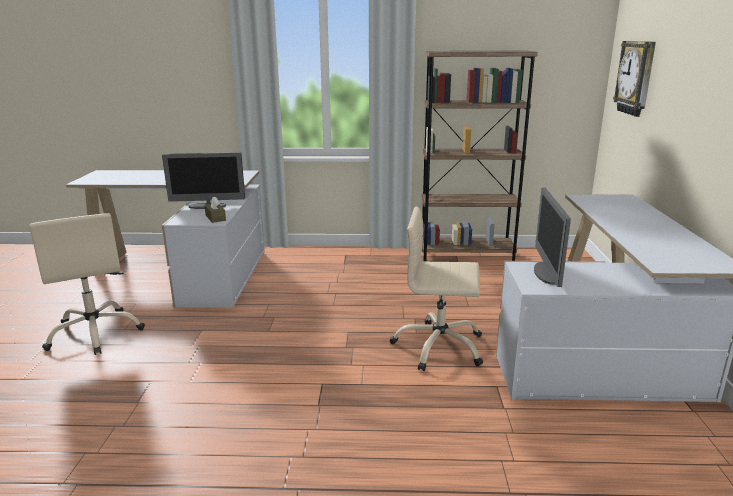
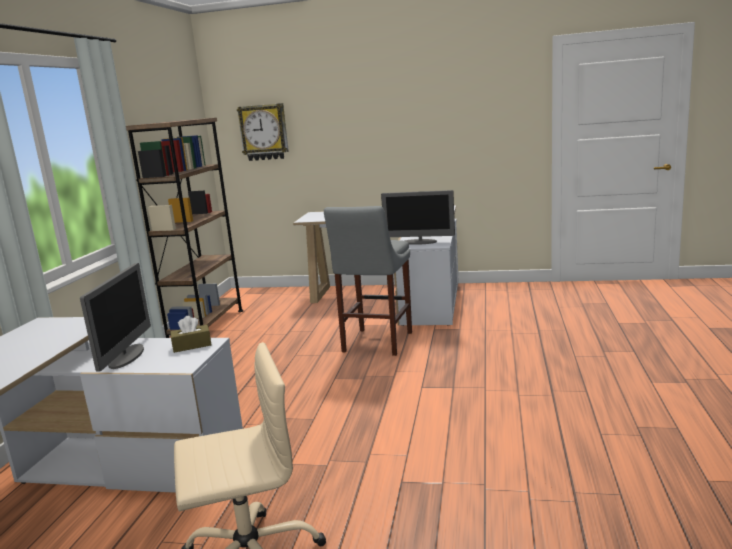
camera: 80 degrees left, 5 degrees down
beige office chair [390,206,483,371] -> grey stool [324,206,412,356]

